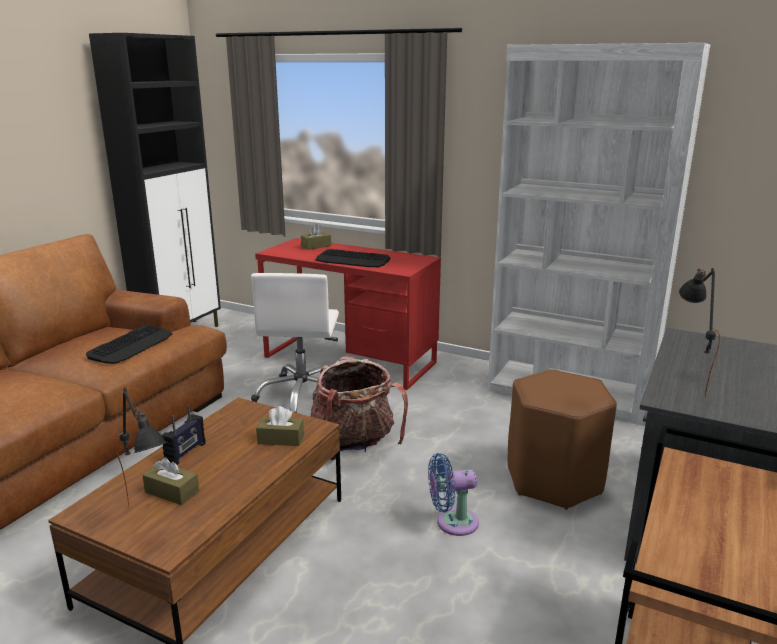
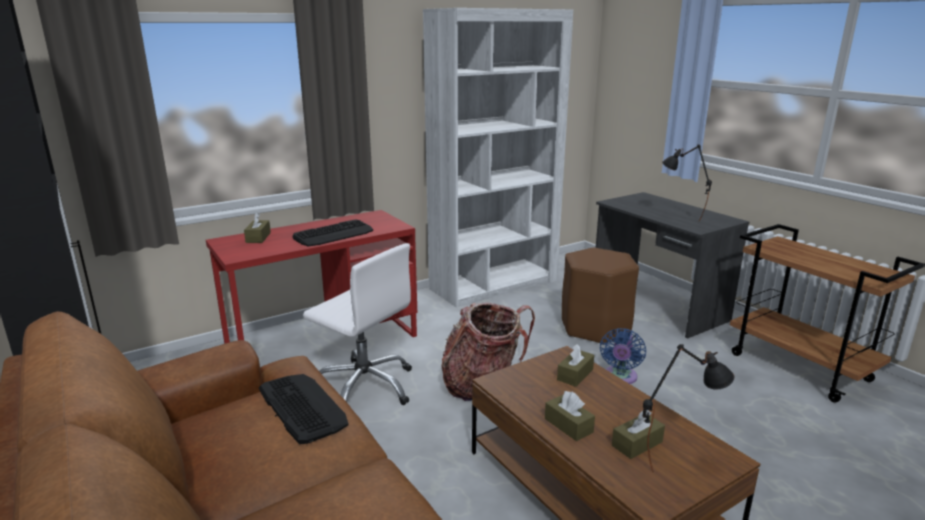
camera: 60 degrees left, 0 degrees up
radio [162,405,206,465] -> brown tissue box [545,391,595,441]

